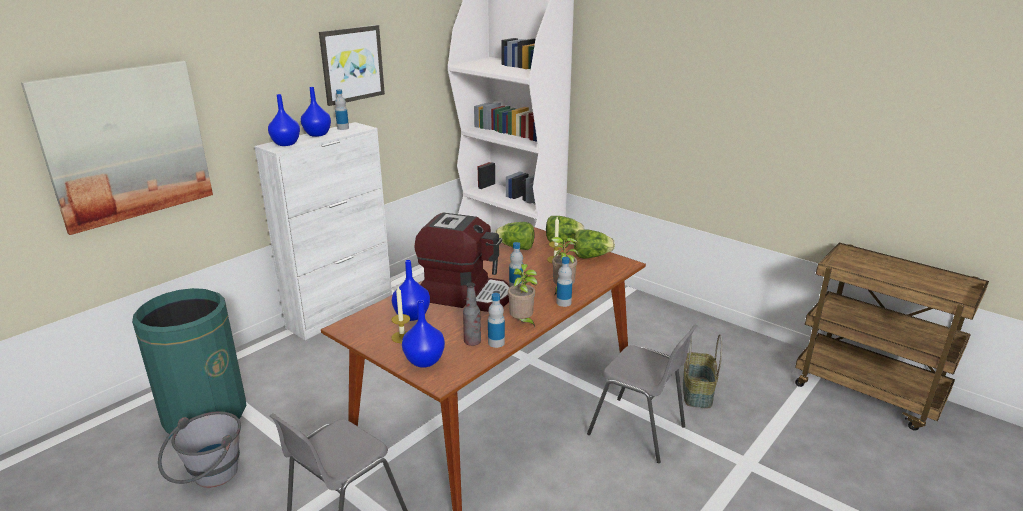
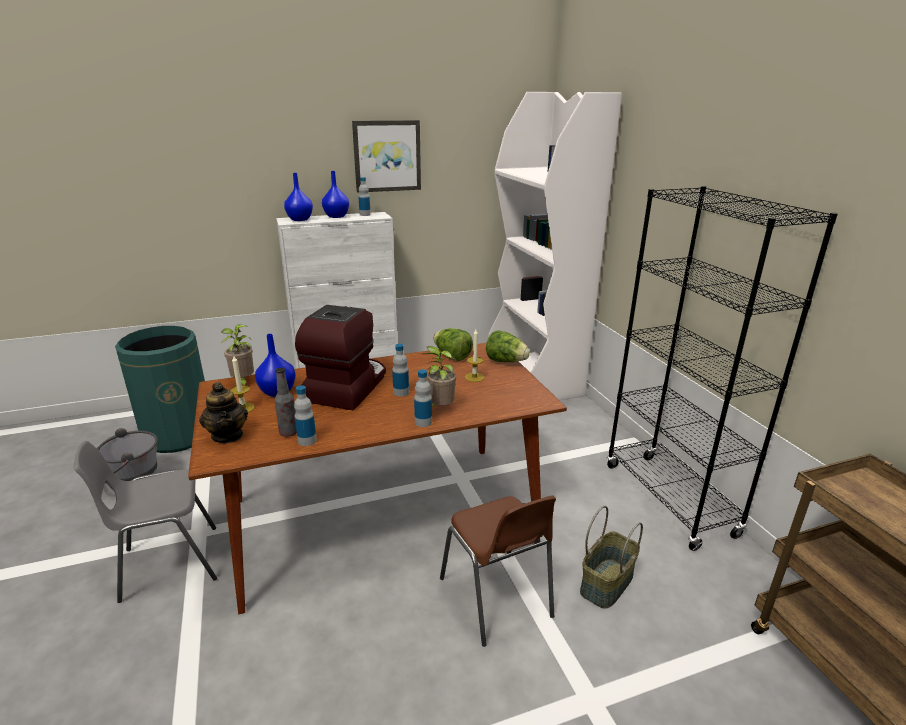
camera: 30 degrees right, 0 degrees up
picture [21,61,213,235] -> none
blue vase [402,300,445,368] -> teapot [199,382,248,443]
coffee machine [415,213,511,312] -> coffee machine turned 120 degrees counterclockwise [295,305,386,410]
potted plant [508,264,538,327] -> potted plant moved to [221,324,254,385]
lettuce [574,230,615,258] -> none
grey chair [587,325,698,463] -> brown chair [440,495,556,647]
none -> black bookcase [607,186,838,551]

